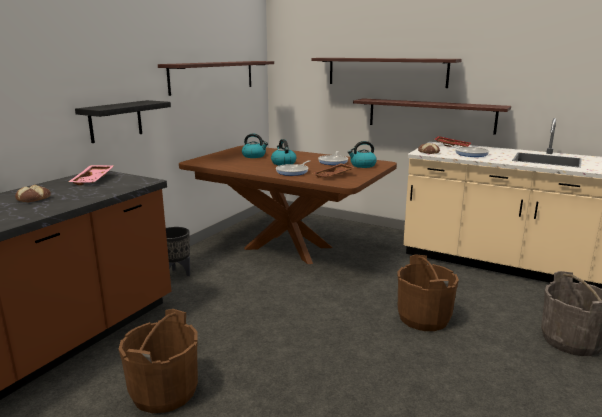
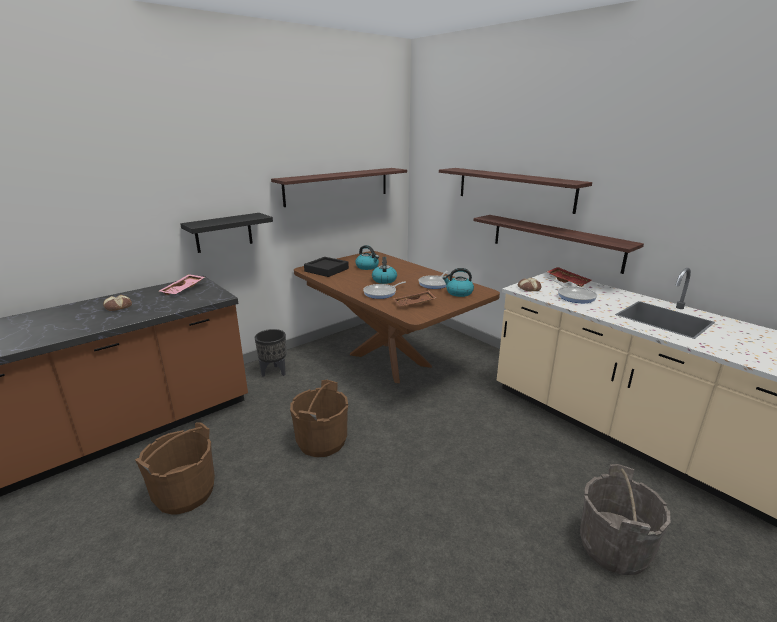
camera: 20 degrees right, 5 degrees up
brown bucket [397,254,459,331] -> brown bucket moved to [290,380,348,457]
none -> black tray [304,257,349,277]

